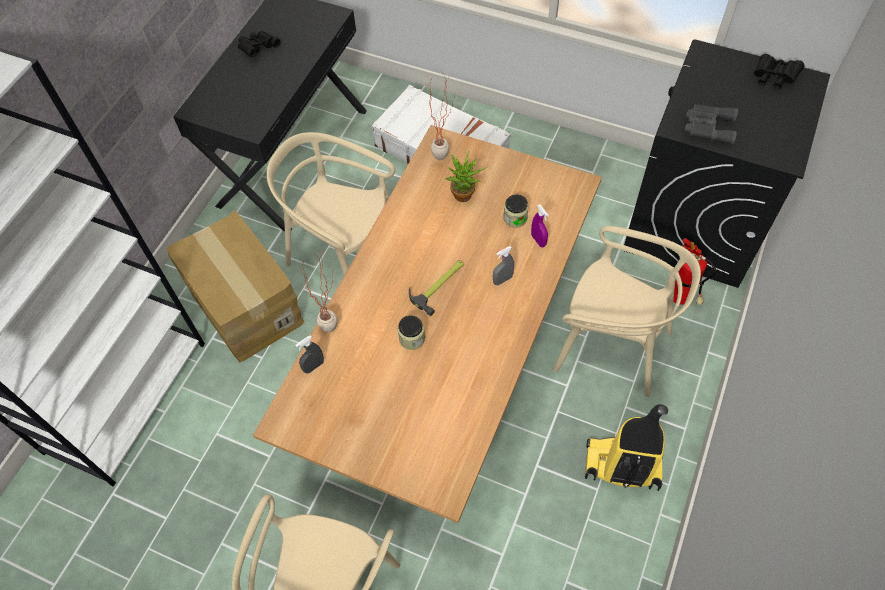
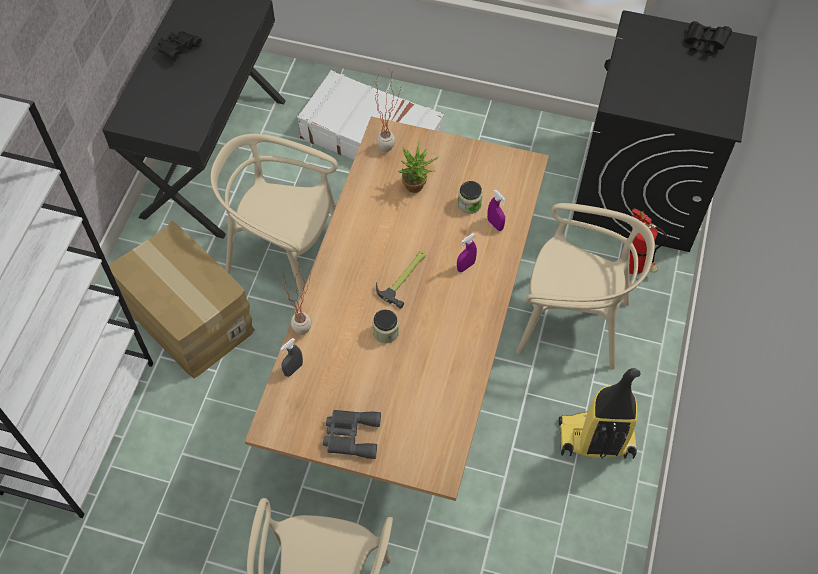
camera: 10 degrees left, 0 degrees up
grey spray bottle [493,246,514,285] -> purple spray bottle [457,233,477,272]
grey binoculars [685,104,738,145] -> grey binoculars moved to [323,410,381,459]

